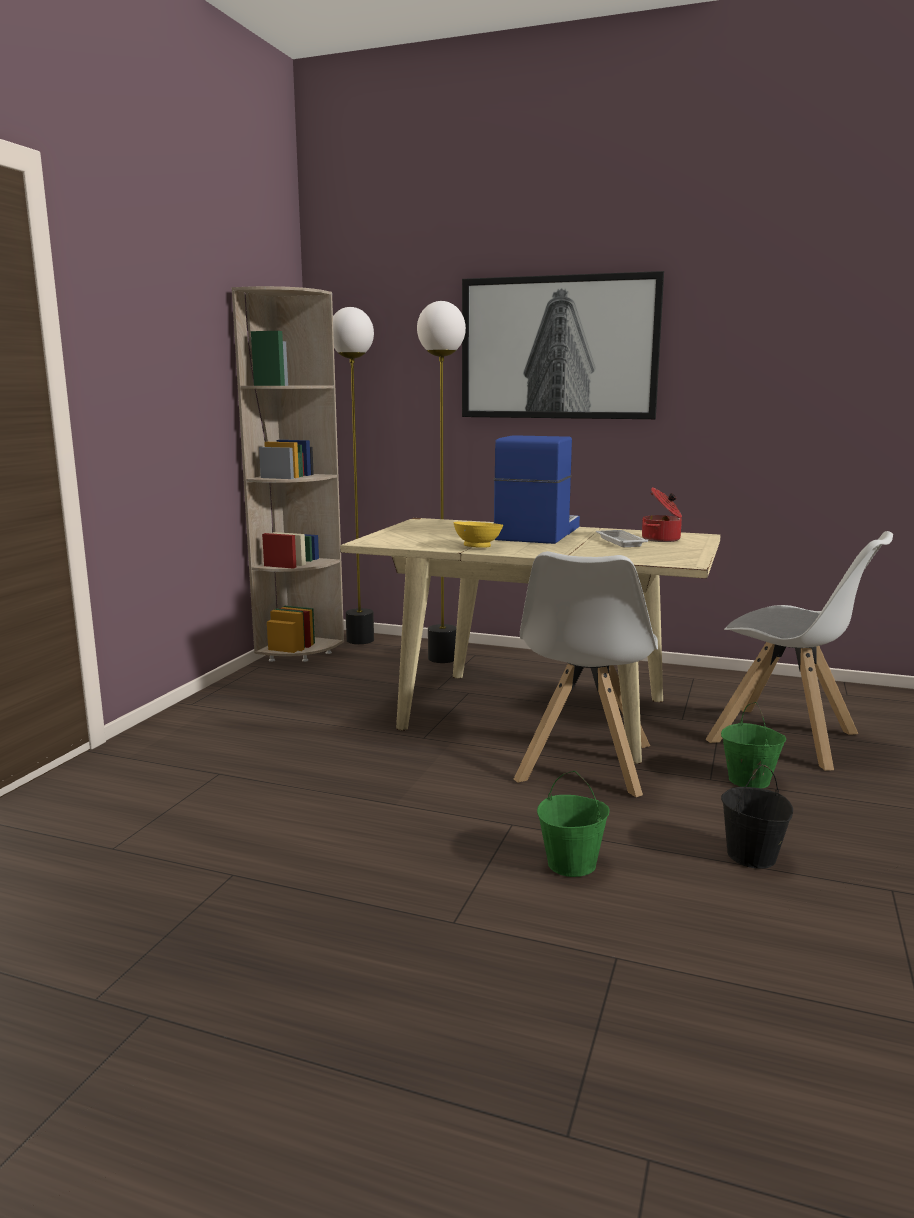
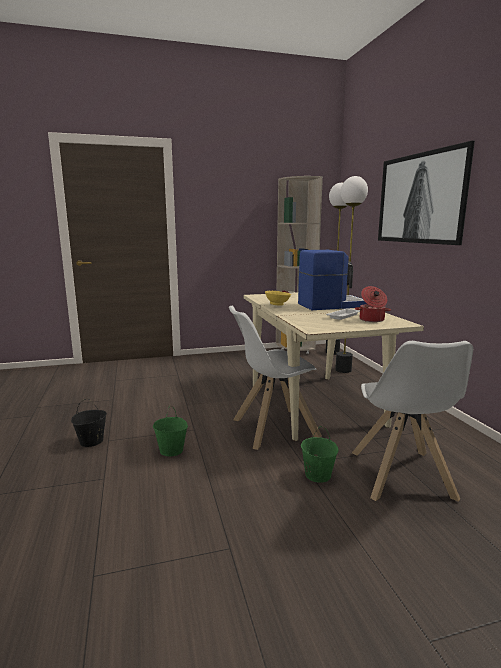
camera: 55 degrees right, 0 degrees up
black bucket [721,764,793,869] -> black bucket moved to [71,398,107,447]

